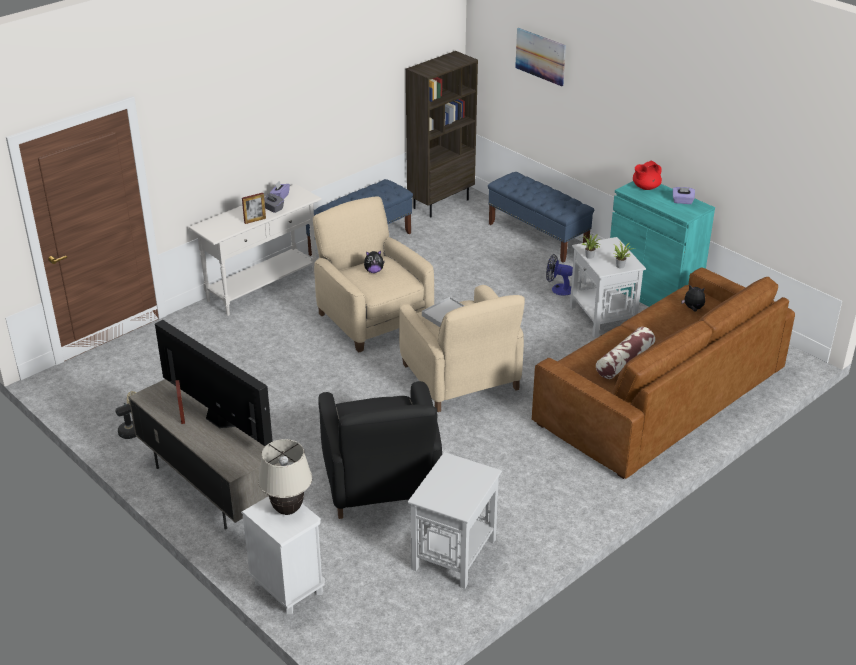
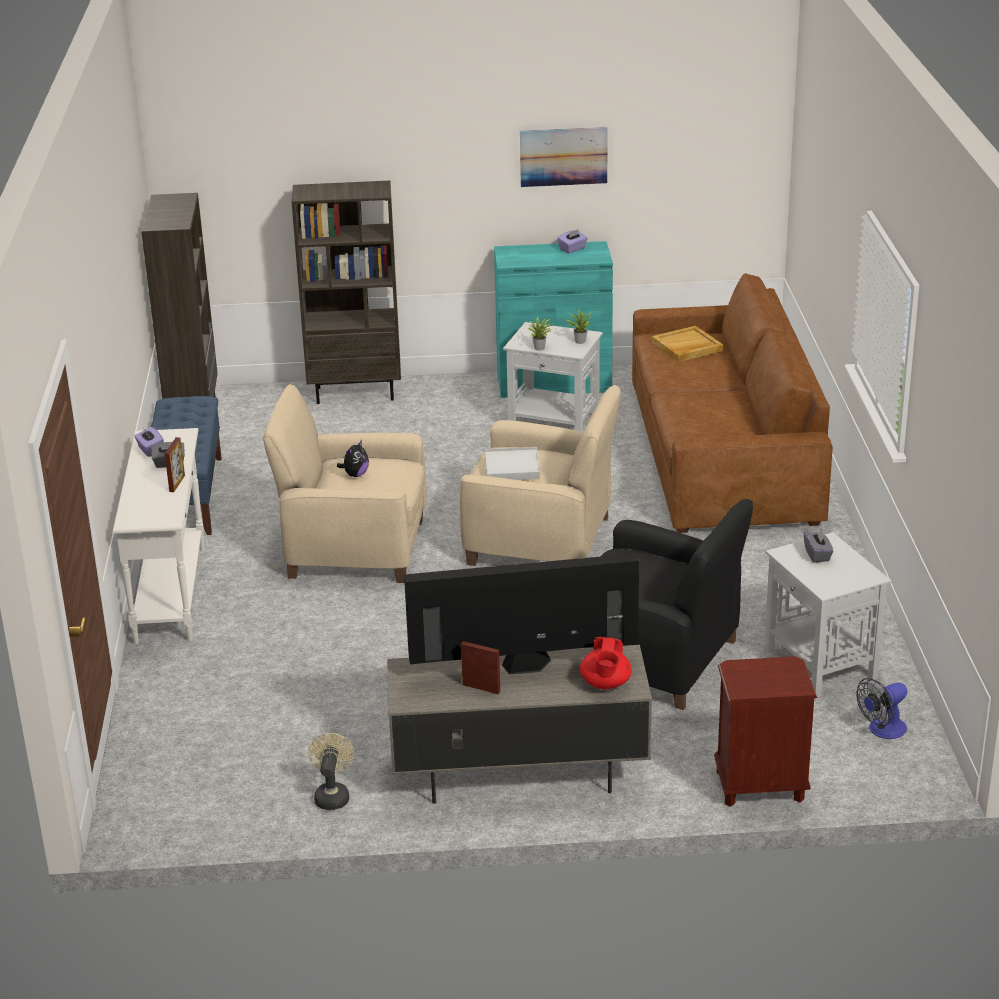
camera: 50 degrees left, 5 degrees down
white nightstand [241,496,325,614] -> brown nightstand [714,656,817,807]
beige table lamp [258,439,312,515] -> none
blue bench [488,172,594,263] -> brown bookcase [291,181,401,404]
picture [515,28,566,86] -> picture moved to [520,127,608,187]
fan [546,254,573,296] -> fan moved to [856,678,907,739]
pillow [596,327,655,379] -> none
red teapot [633,161,662,190] -> red teapot moved to [580,637,632,689]
plush toy [681,284,705,311] -> beige tray [652,326,723,362]
none -> grey tissue box [804,528,833,563]

